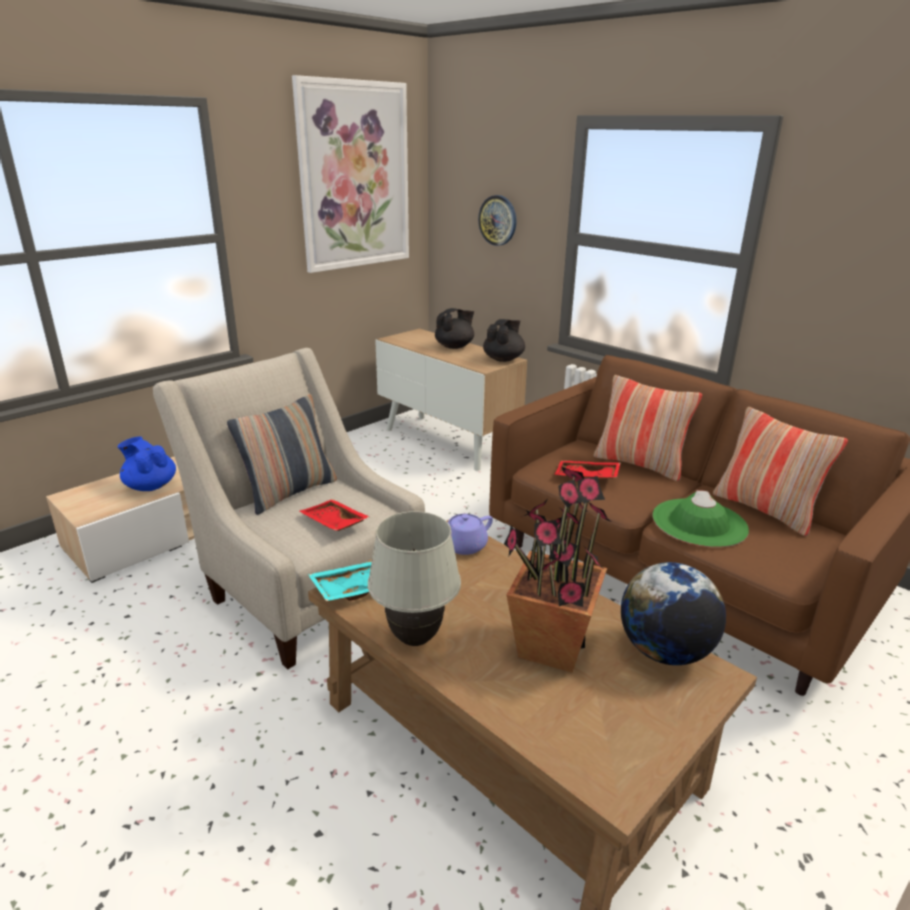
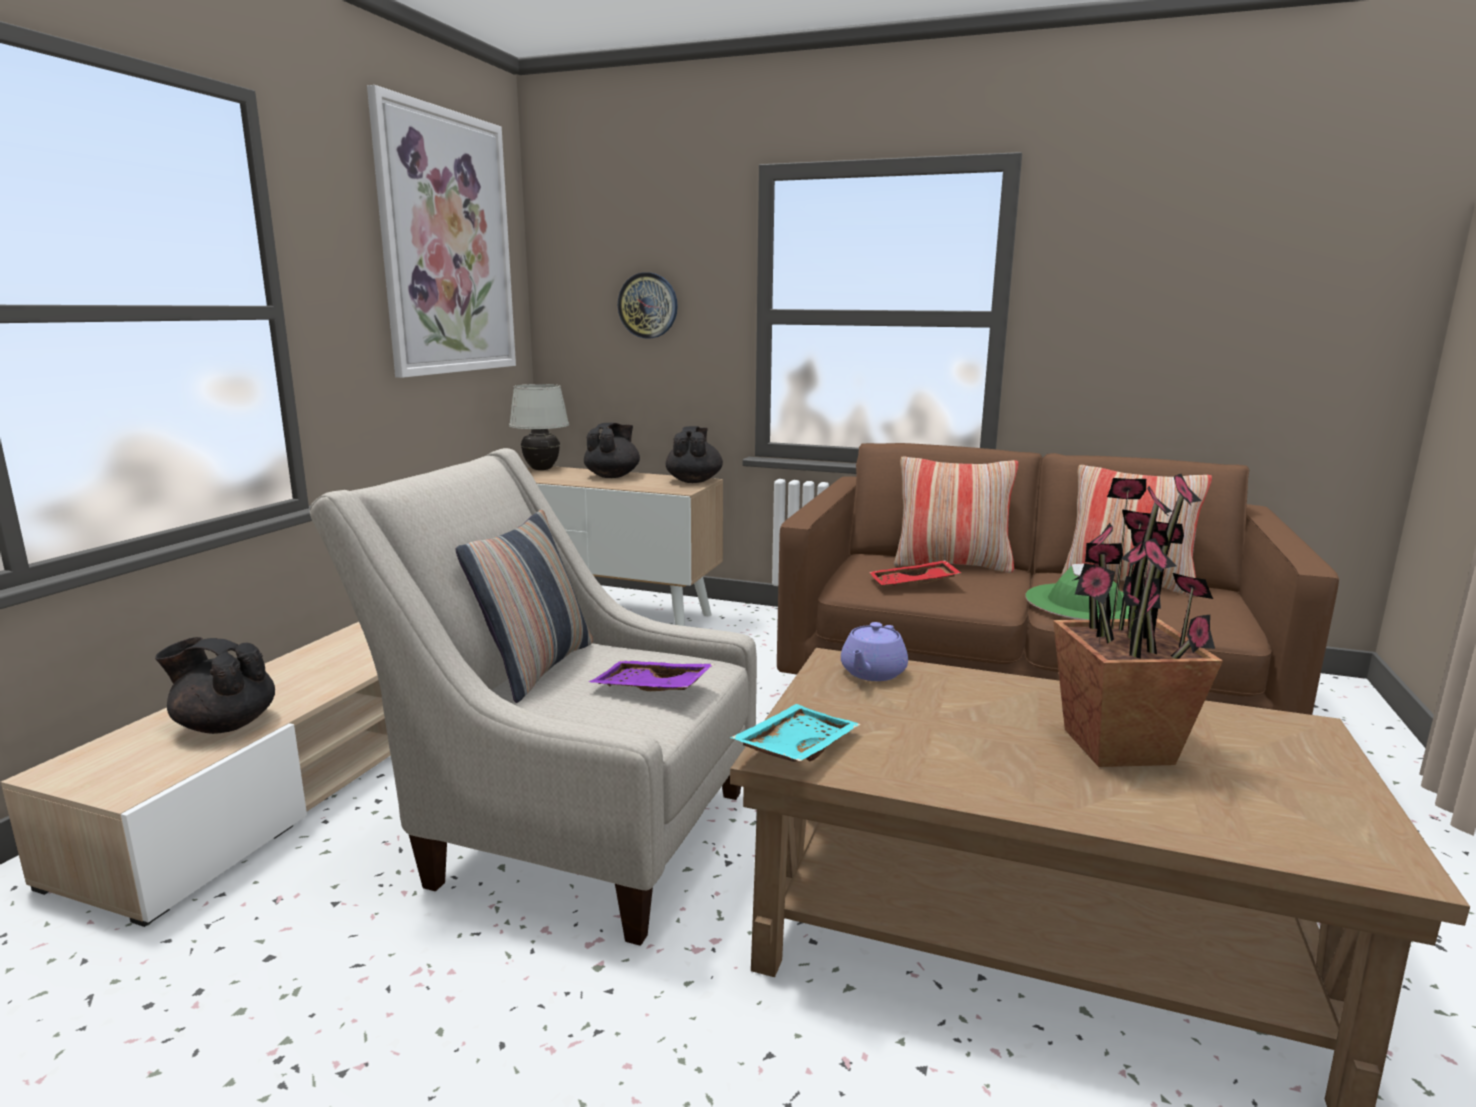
camera: 25 degrees left, 10 degrees down
blue teapot [117,436,176,491] -> black teapot [155,637,275,734]
red tray [300,499,369,531] -> purple tray [589,661,714,691]
white table lamp [368,511,461,646] -> white table lamp moved to [509,384,569,470]
globe [621,562,726,665] -> none

